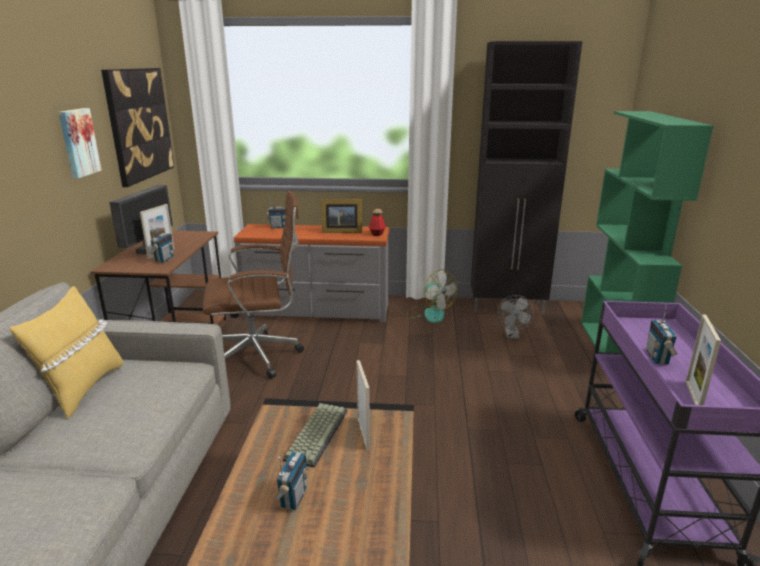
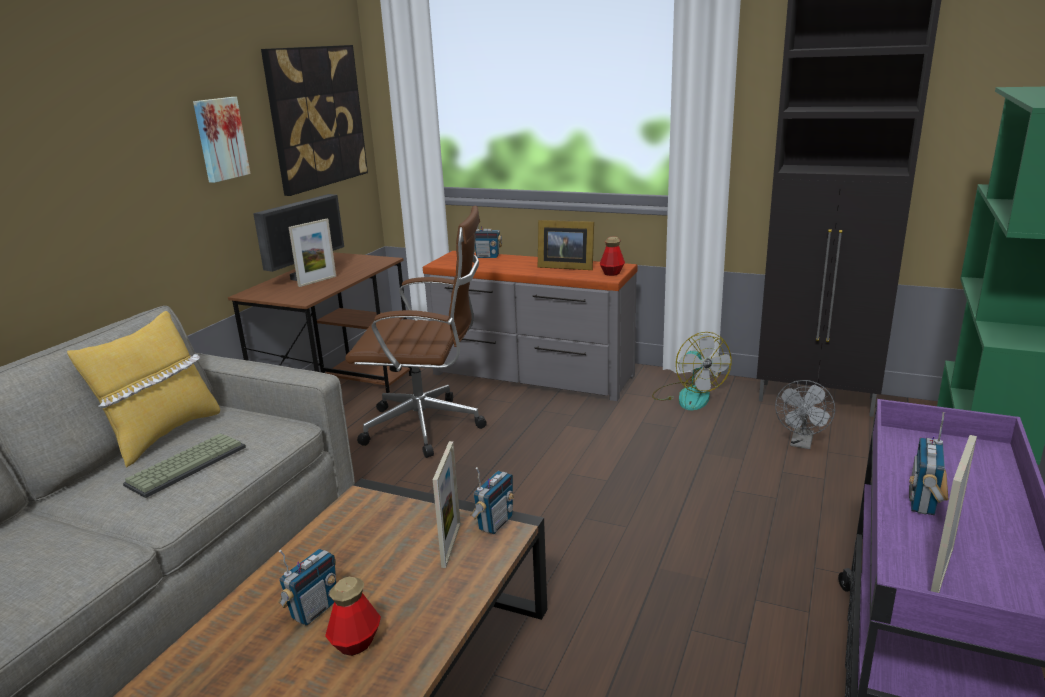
camera: 20 degrees right, 0 degrees up
radio [150,226,174,263] -> radio moved to [470,467,514,534]
keyboard [283,403,347,468] -> keyboard moved to [123,433,246,498]
none -> bottle [325,577,381,656]

